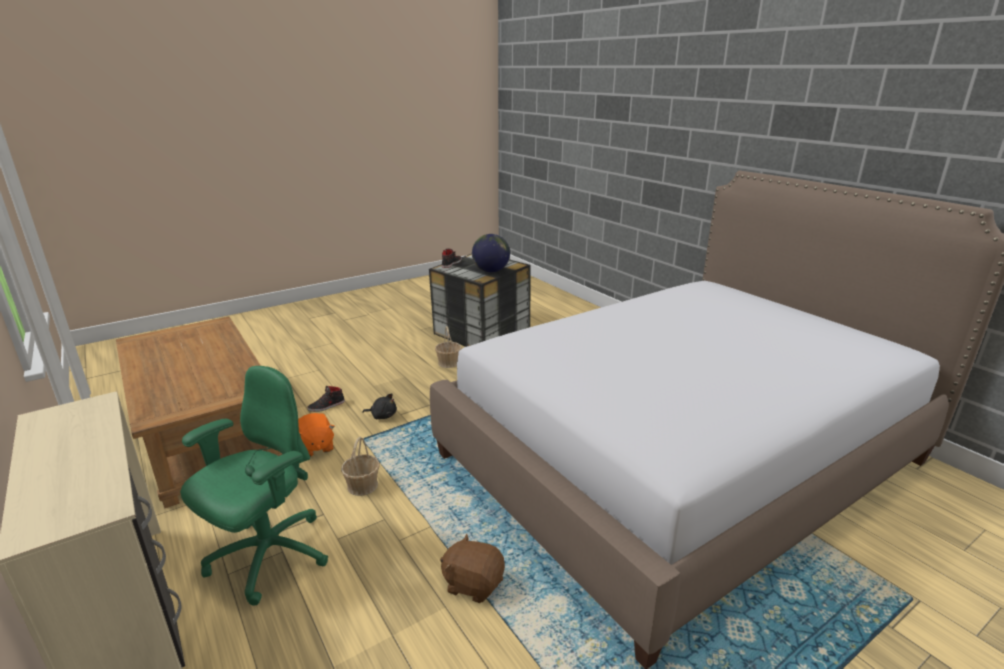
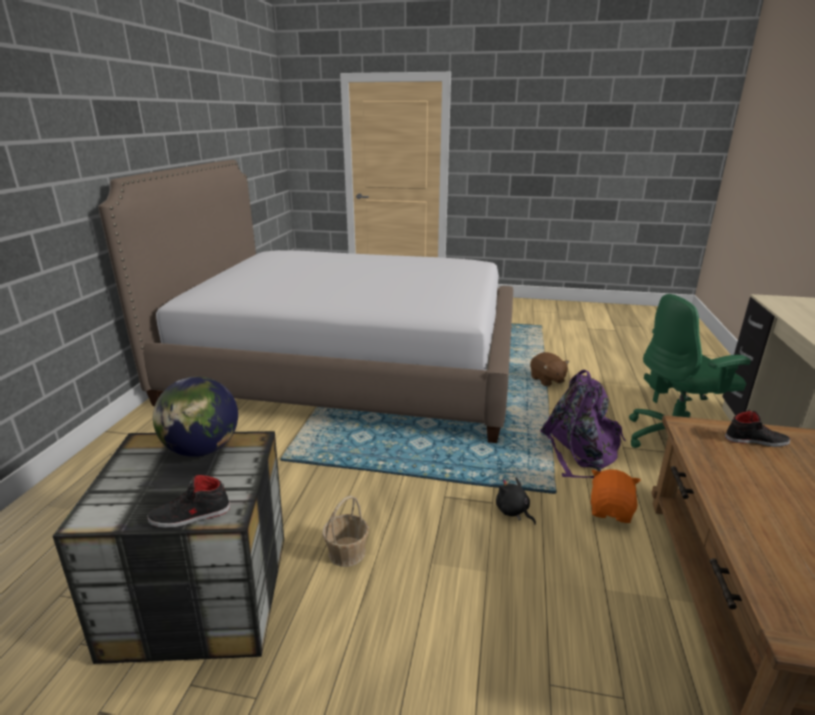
camera: 135 degrees left, 0 degrees up
black shoe [308,386,345,412] -> black shoe moved to [725,410,790,447]
basket [341,437,380,496] -> purple backpack [540,370,626,478]

